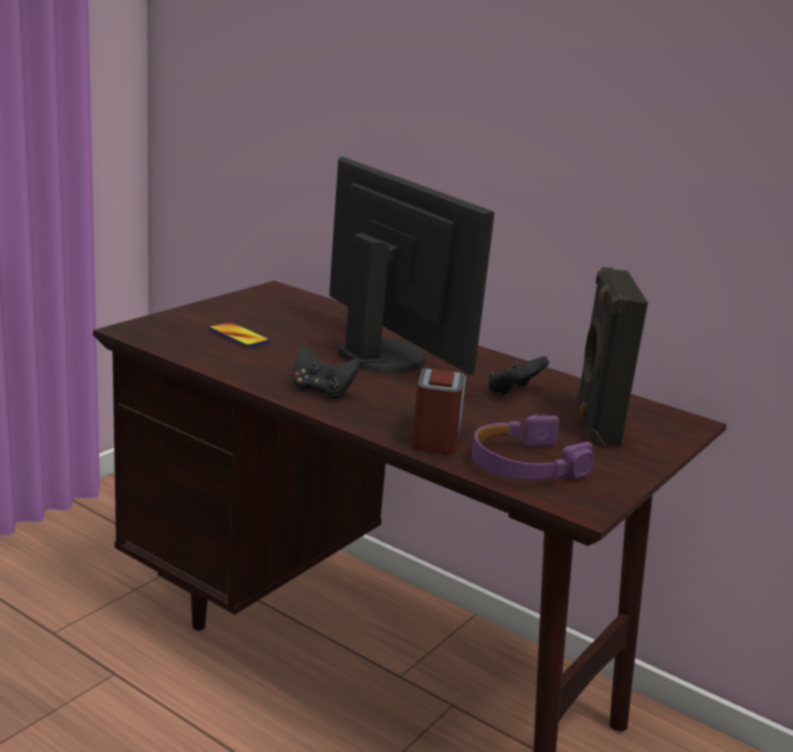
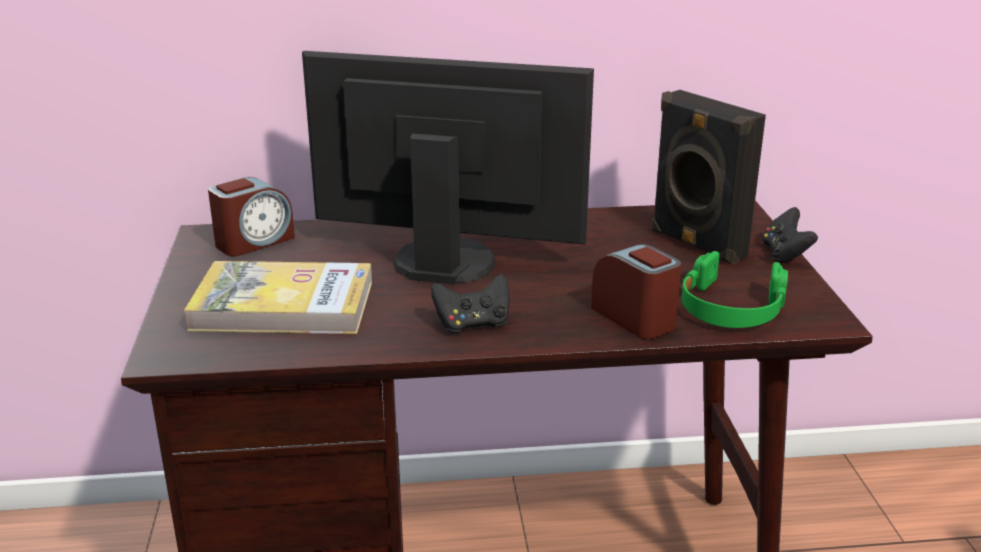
camera: 40 degrees left, 5 degrees up
phone [208,322,270,347] -> book [184,261,372,334]
purple headphones [472,414,594,480] -> green headphones [682,251,788,328]
black game controller [488,356,549,395] -> black game controller moved to [762,207,818,263]
none -> alarm clock [208,177,295,256]

